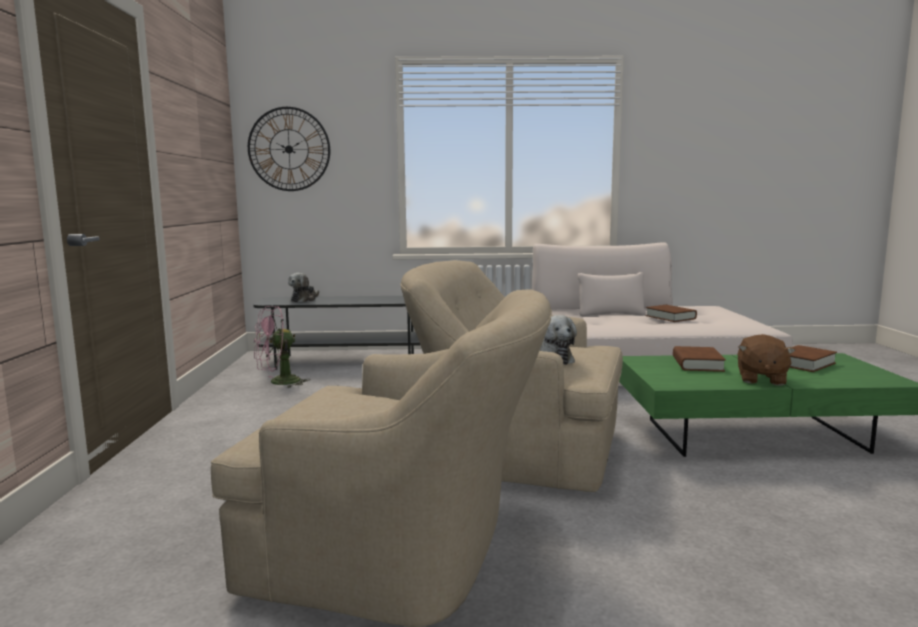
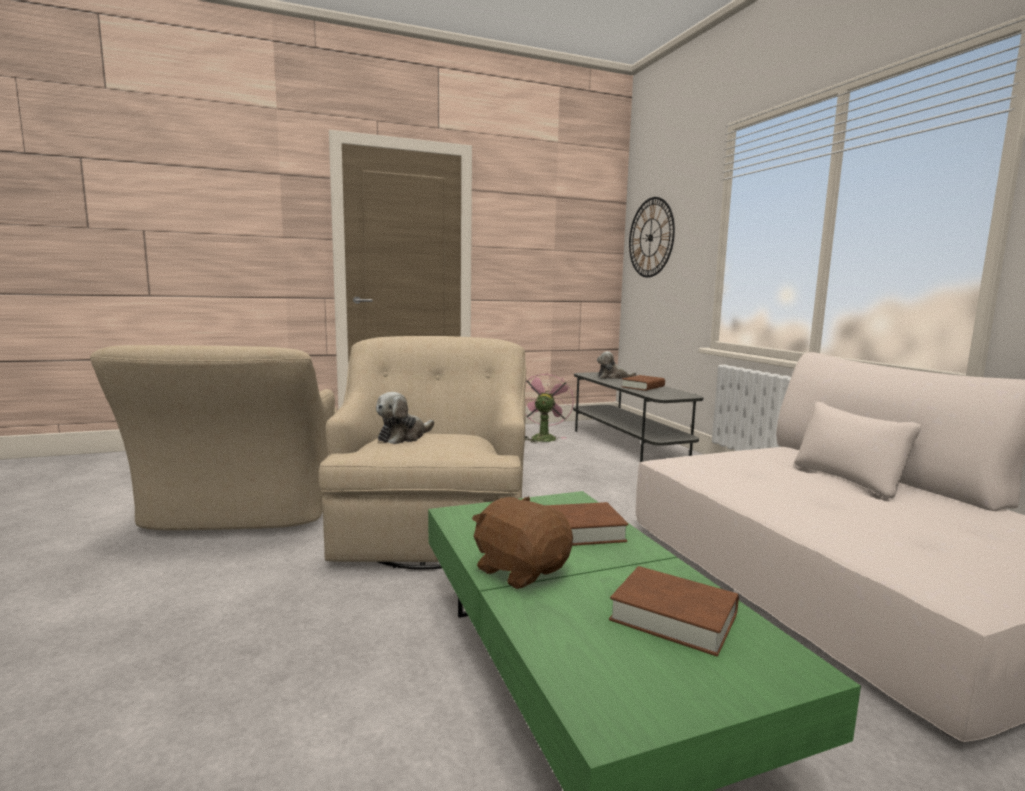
camera: 70 degrees right, 0 degrees up
pink fan [254,306,311,388] -> pink fan turned 60 degrees clockwise [525,372,574,443]
brown book [646,305,697,322] -> brown book moved to [621,375,665,391]
brown plush toy [738,334,796,386] -> brown plush toy turned 45 degrees clockwise [472,496,573,589]

